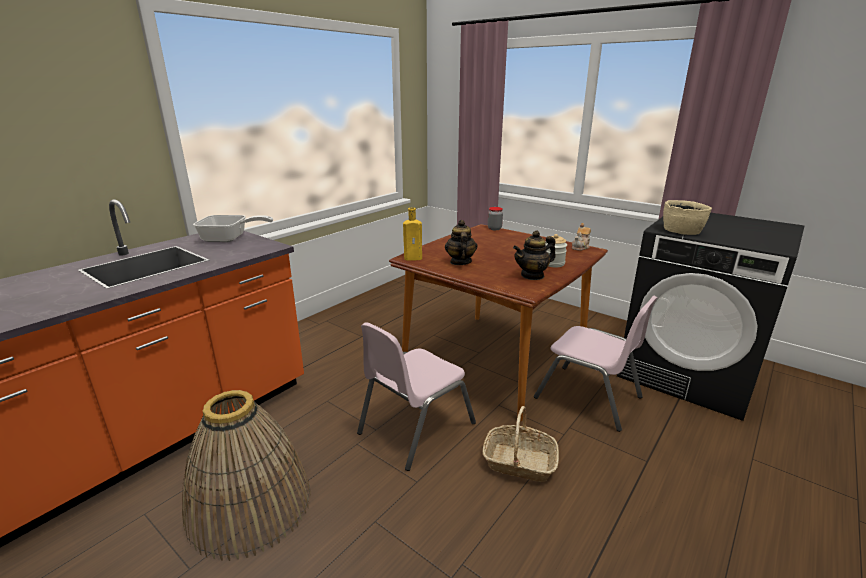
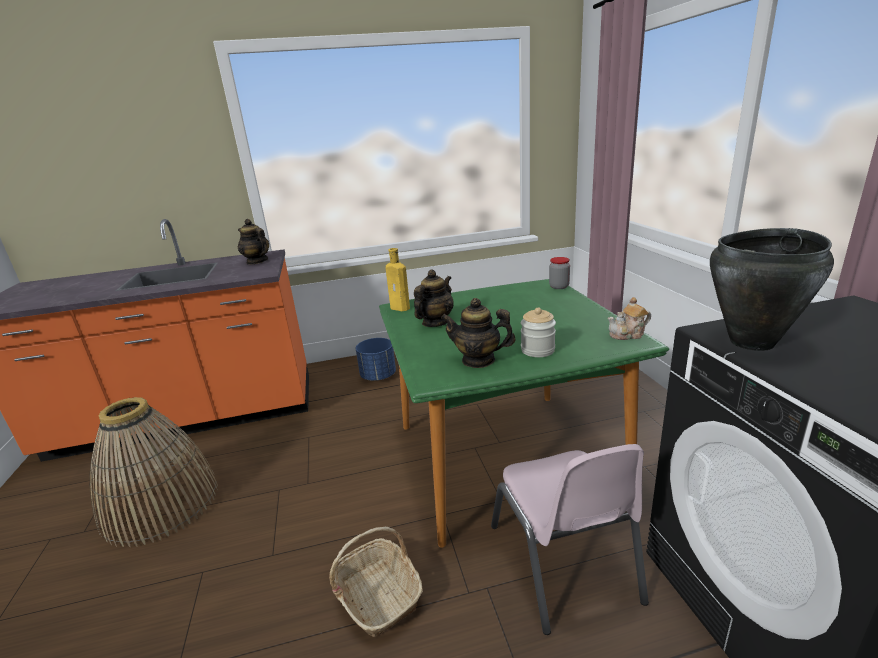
camera: 40 degrees right, 0 degrees up
frying pan [193,215,273,242] -> teapot [238,219,269,265]
pink chair [357,322,476,471] -> none
brown dining table [389,224,608,421] -> green dining table [379,279,669,548]
beige bowl [663,200,712,235] -> black cooking pot [710,228,834,351]
none -> blue planter [356,338,396,381]

